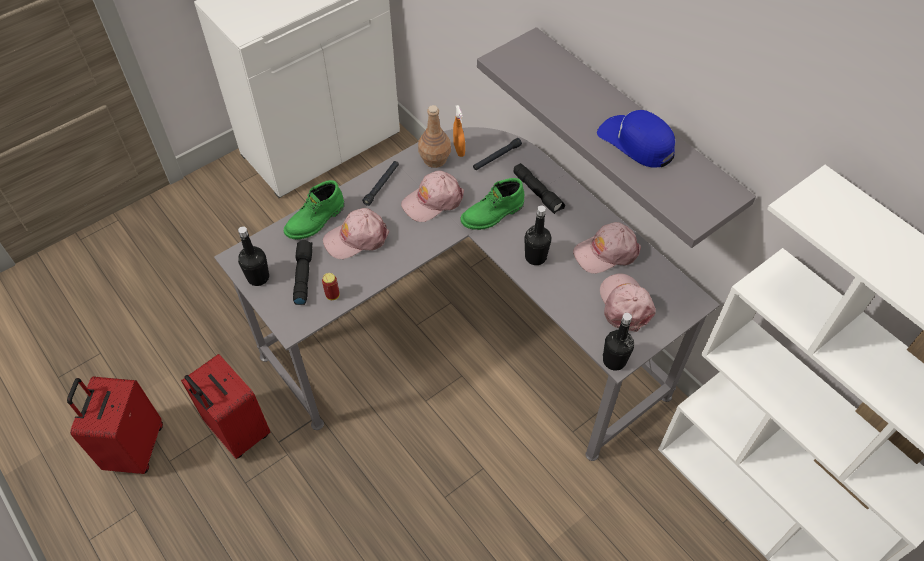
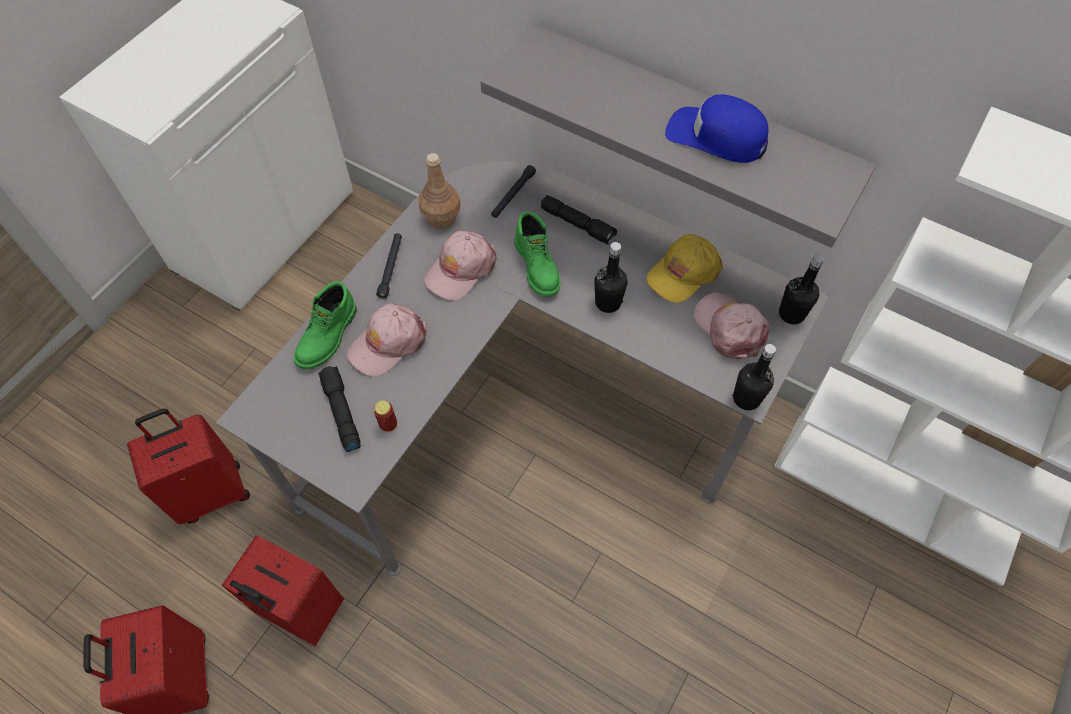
camera: 20 degrees left, 5 degrees up
black bottle [238,226,269,286] -> black bottle moved to [779,254,824,324]
orange spray bottle [453,105,465,157] -> none
green boot [460,178,524,230] -> green boot turned 60 degrees counterclockwise [514,211,560,297]
pink cap [573,222,641,274] -> yellow cap [646,234,723,303]
none -> red suitcase [127,409,250,524]

